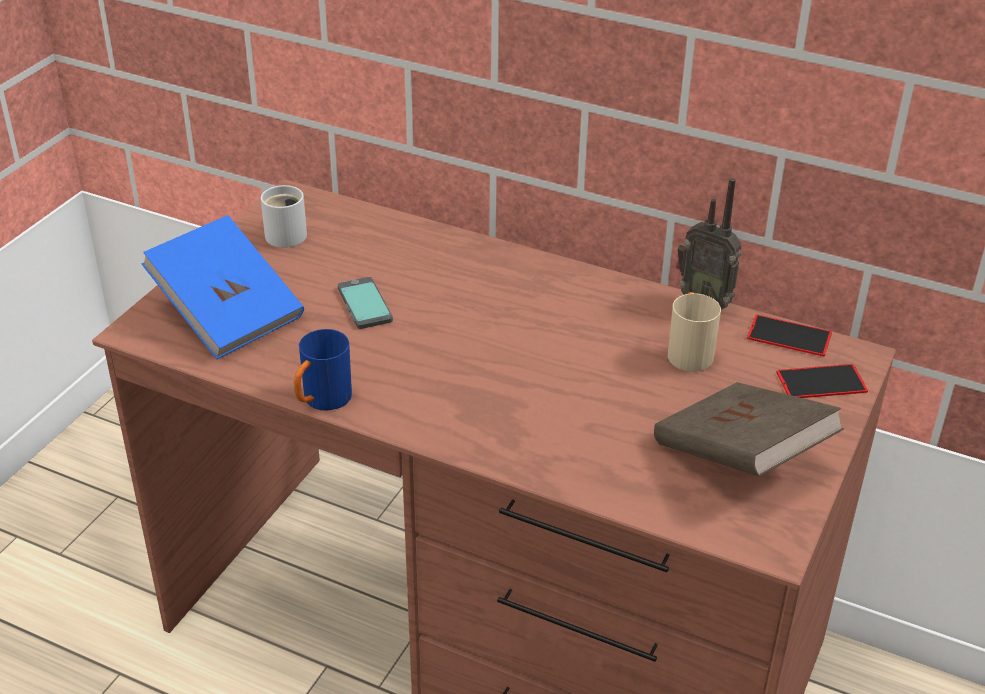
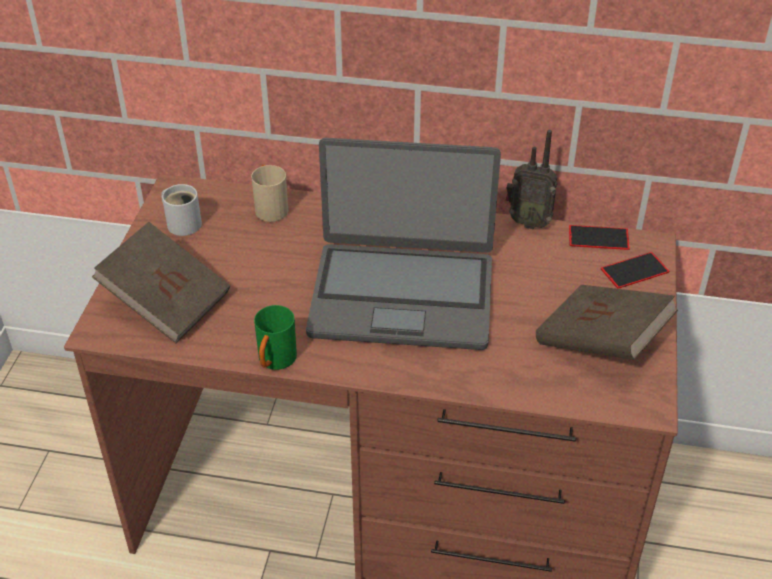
camera: 15 degrees left, 5 degrees up
blue book [142,215,304,359] -> brown book [92,222,230,343]
blue mug [294,329,352,410] -> green mug [254,305,297,370]
phone [338,277,393,329] -> none
beige mug [668,292,721,372] -> beige mug moved to [251,165,288,222]
none -> laptop [306,138,501,350]

